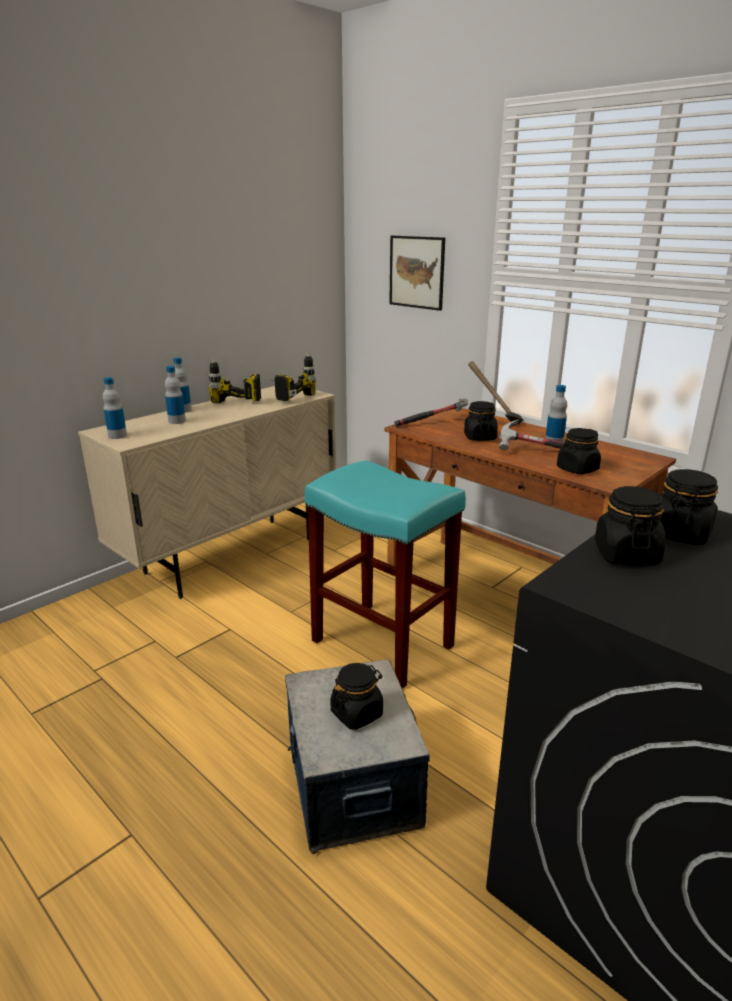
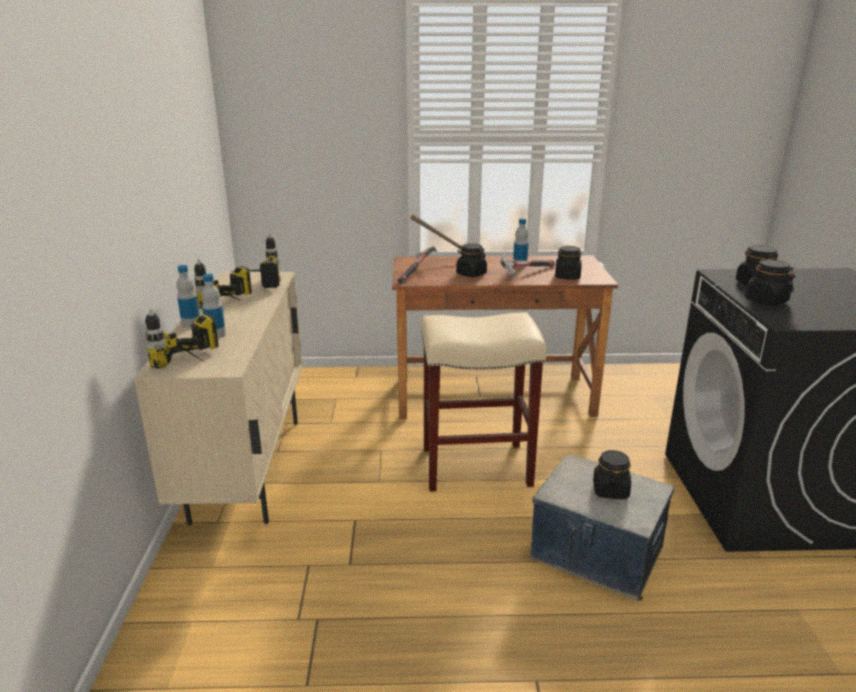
camera: 45 degrees left, 0 degrees up
bottle [103,377,127,439] -> power drill [145,309,219,368]
turquoise stool [305,460,466,689] -> beige stool [421,313,547,492]
picture [389,236,445,311] -> none

